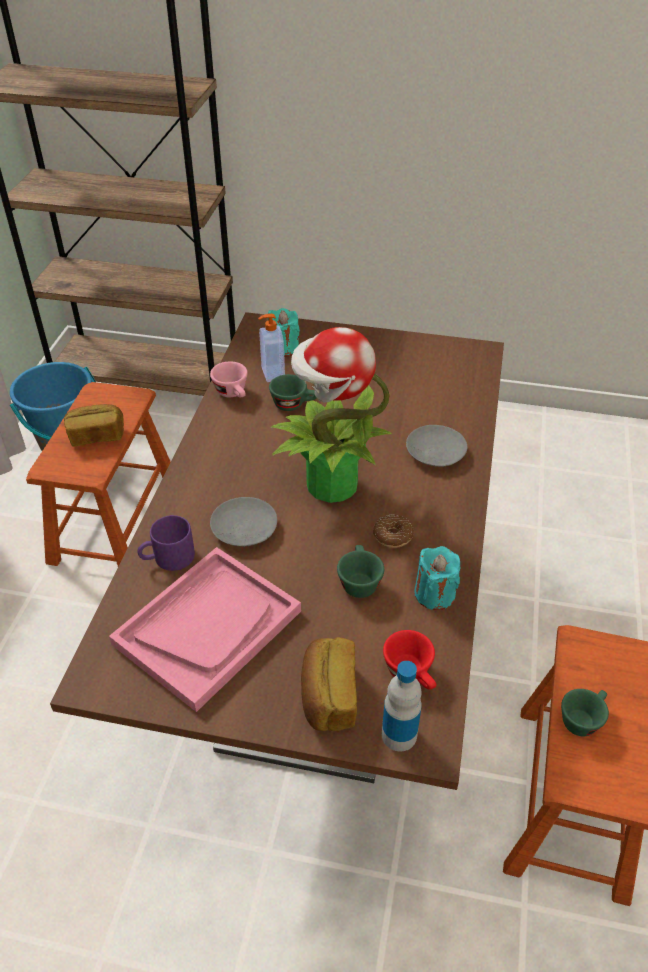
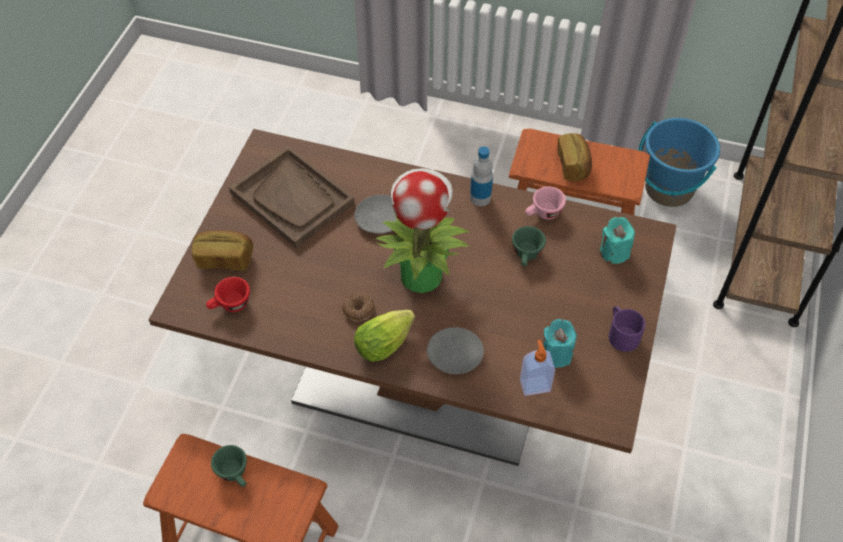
camera: 95 degrees right, 10 degrees up
pink tray [109,547,301,712] -> brown tray [229,146,355,248]
purple mug [137,515,195,571] -> purple mug moved to [609,306,645,352]
soap dispenser [258,314,285,382] -> soap dispenser moved to [520,340,555,396]
green cup [337,545,384,598] -> none
bottle [382,661,422,752] -> bottle moved to [470,146,493,206]
turquoise candle [414,546,461,610] -> turquoise candle moved to [543,319,577,368]
none -> lettuce [354,310,415,362]

